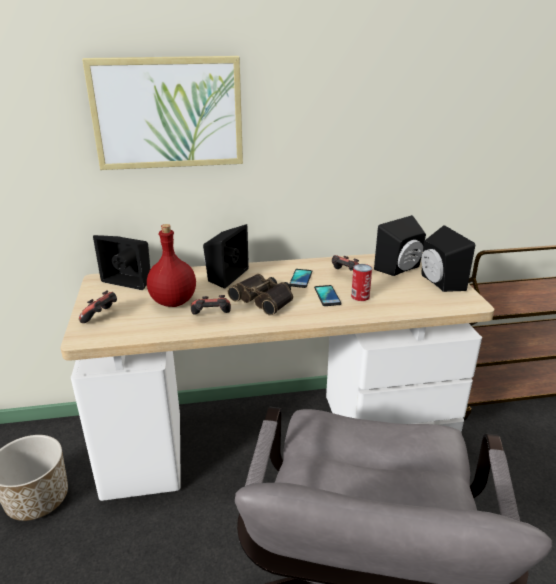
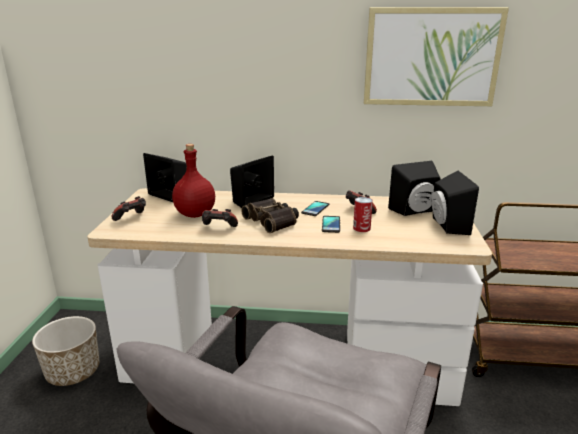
camera: 15 degrees right, 5 degrees down
picture [82,56,243,170] -> picture moved to [364,7,509,106]

